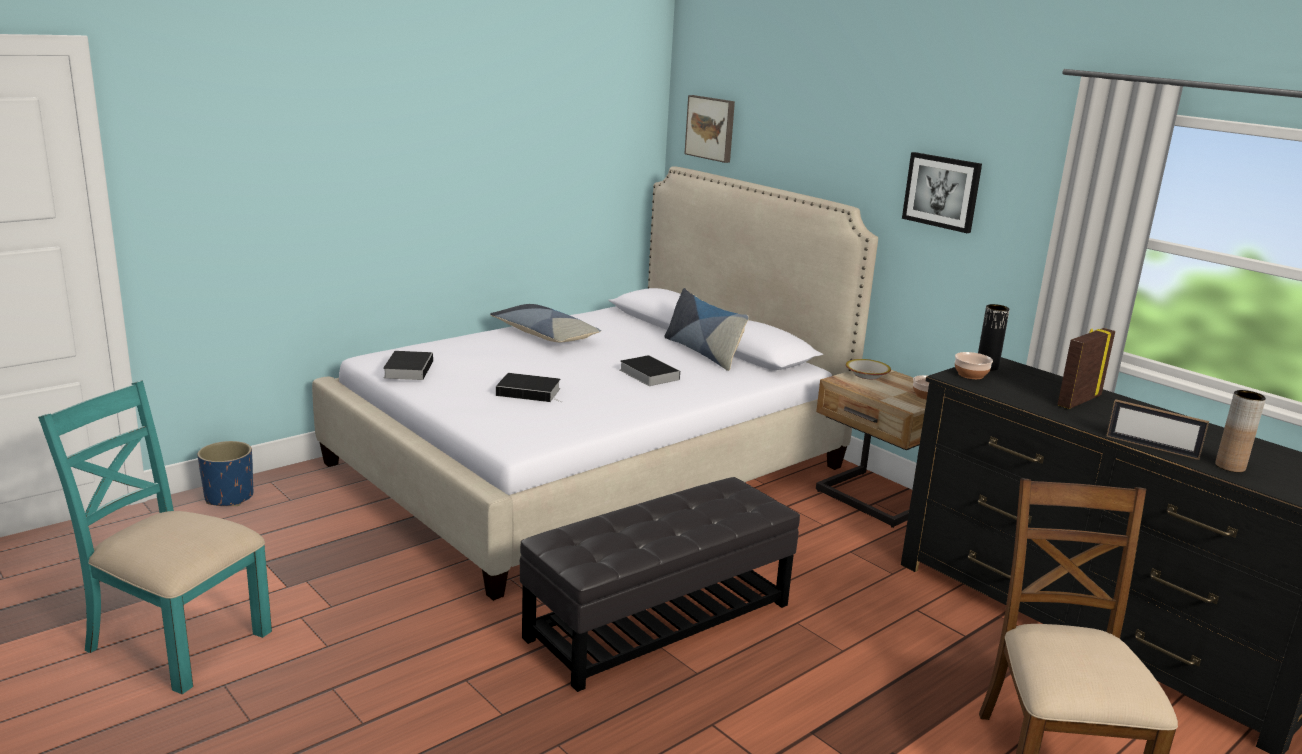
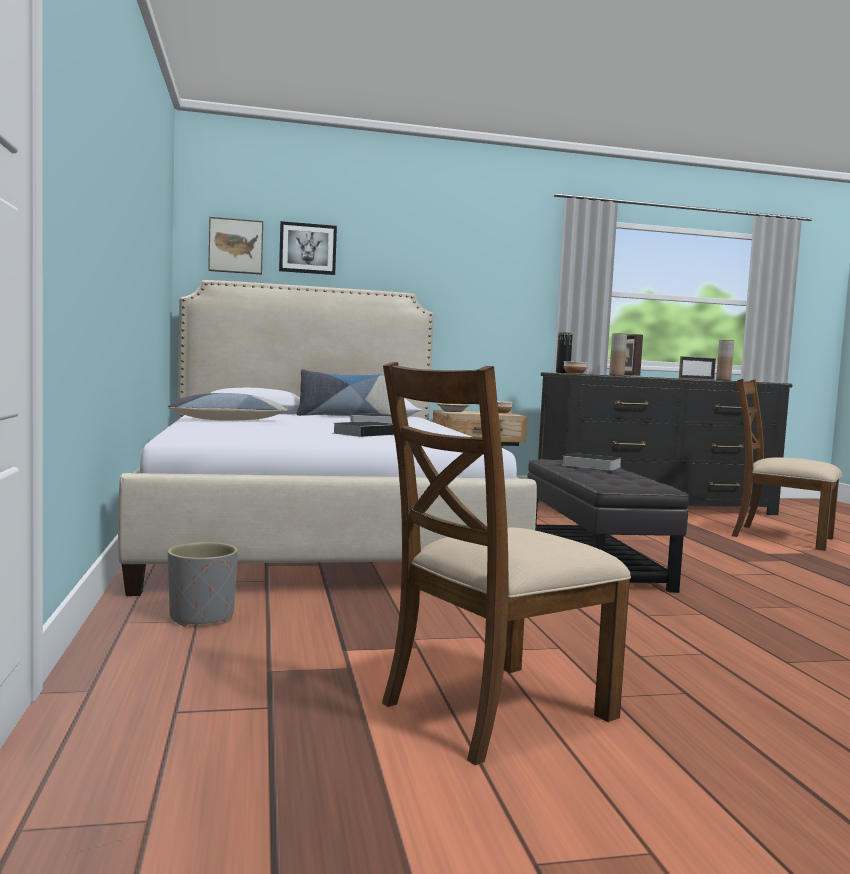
camera: 60 degrees left, 15 degrees down
turquoise chair [38,380,272,694] -> brown chair [382,362,631,765]
blue planter [197,441,253,506] -> none
book [383,351,433,380] -> book moved to [563,453,622,471]
picture [902,152,982,233] -> picture moved to [279,221,337,275]
none -> grey planter [168,542,238,627]
none -> brown vase [609,333,627,376]

